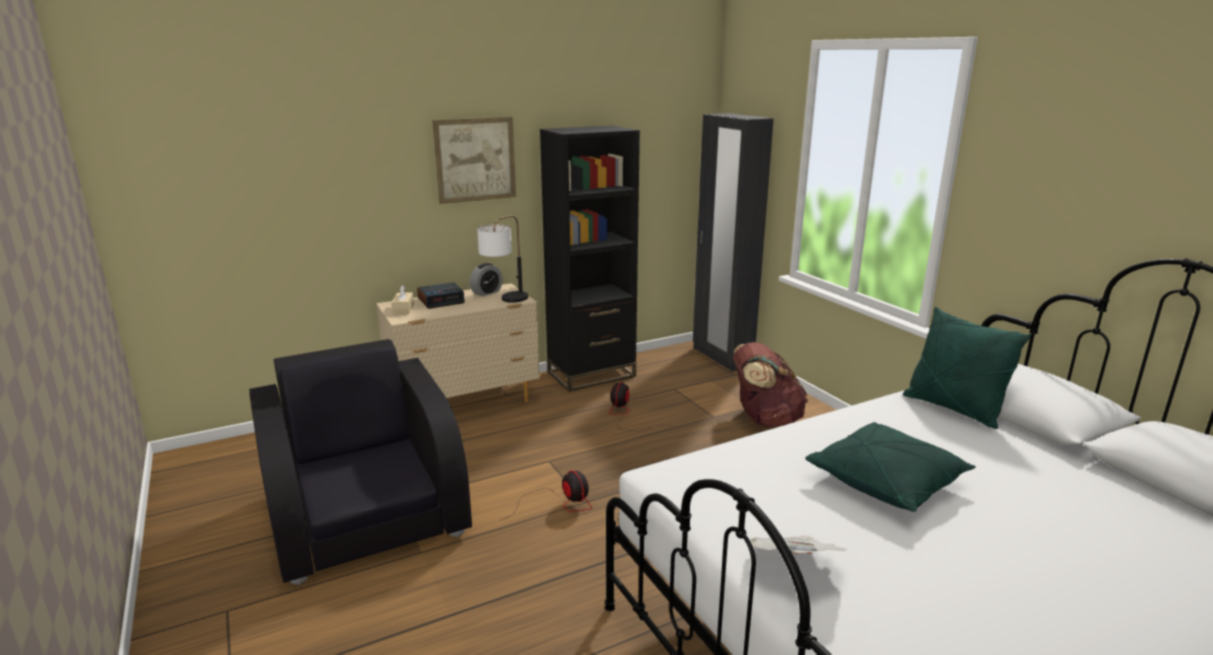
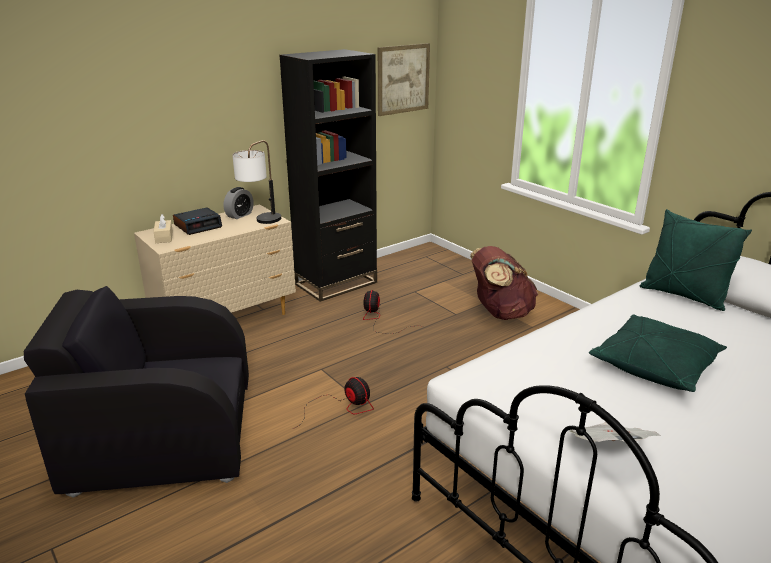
camera: 10 degrees left, 5 degrees up
black armchair [249,339,472,585] -> black armchair turned 60 degrees counterclockwise [24,286,249,498]
picture [432,117,516,204] -> picture moved to [378,43,430,116]
black wardrobe [693,113,774,372] -> none

